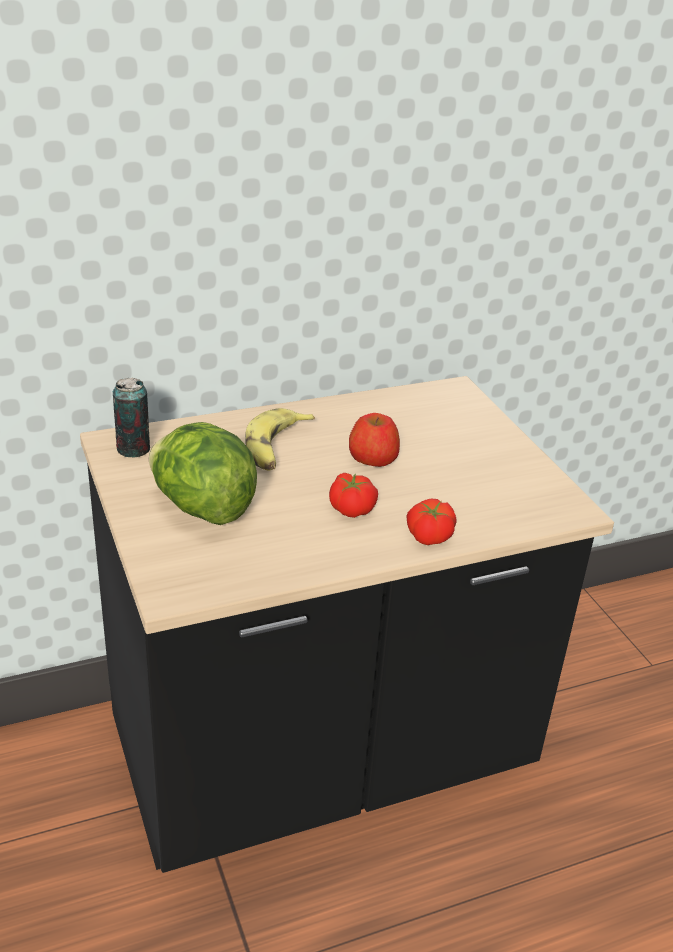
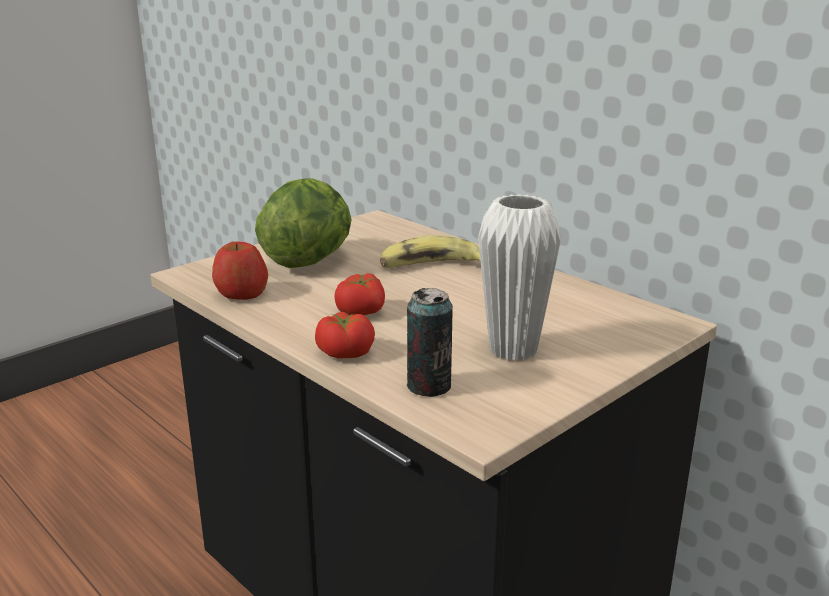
camera: 70 degrees right, 10 degrees down
can [112,378,150,457] -> can moved to [407,288,453,397]
apple [349,413,400,467] -> apple moved to [212,241,268,300]
none -> white vase [478,194,561,361]

